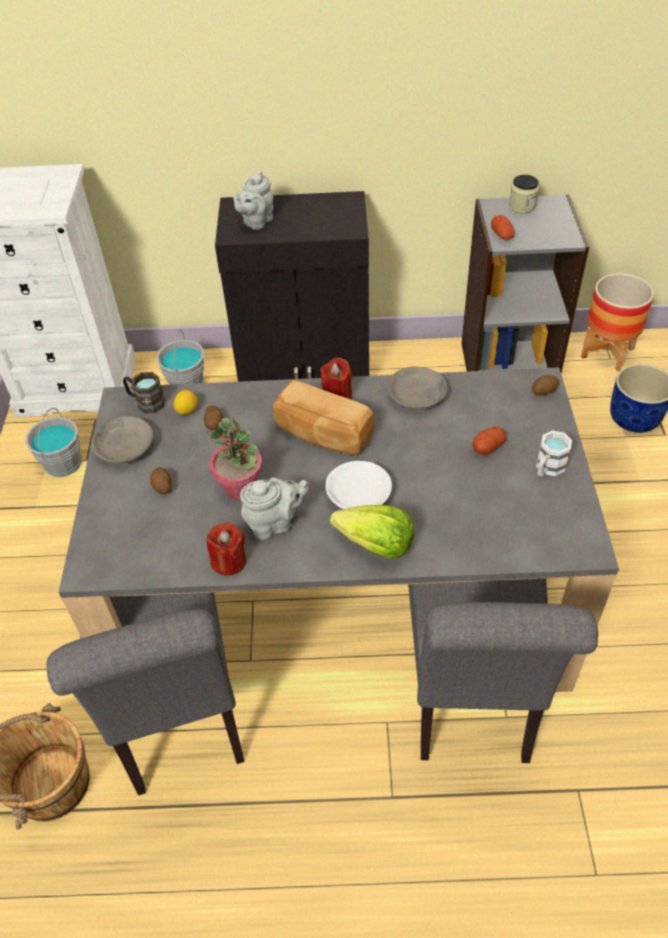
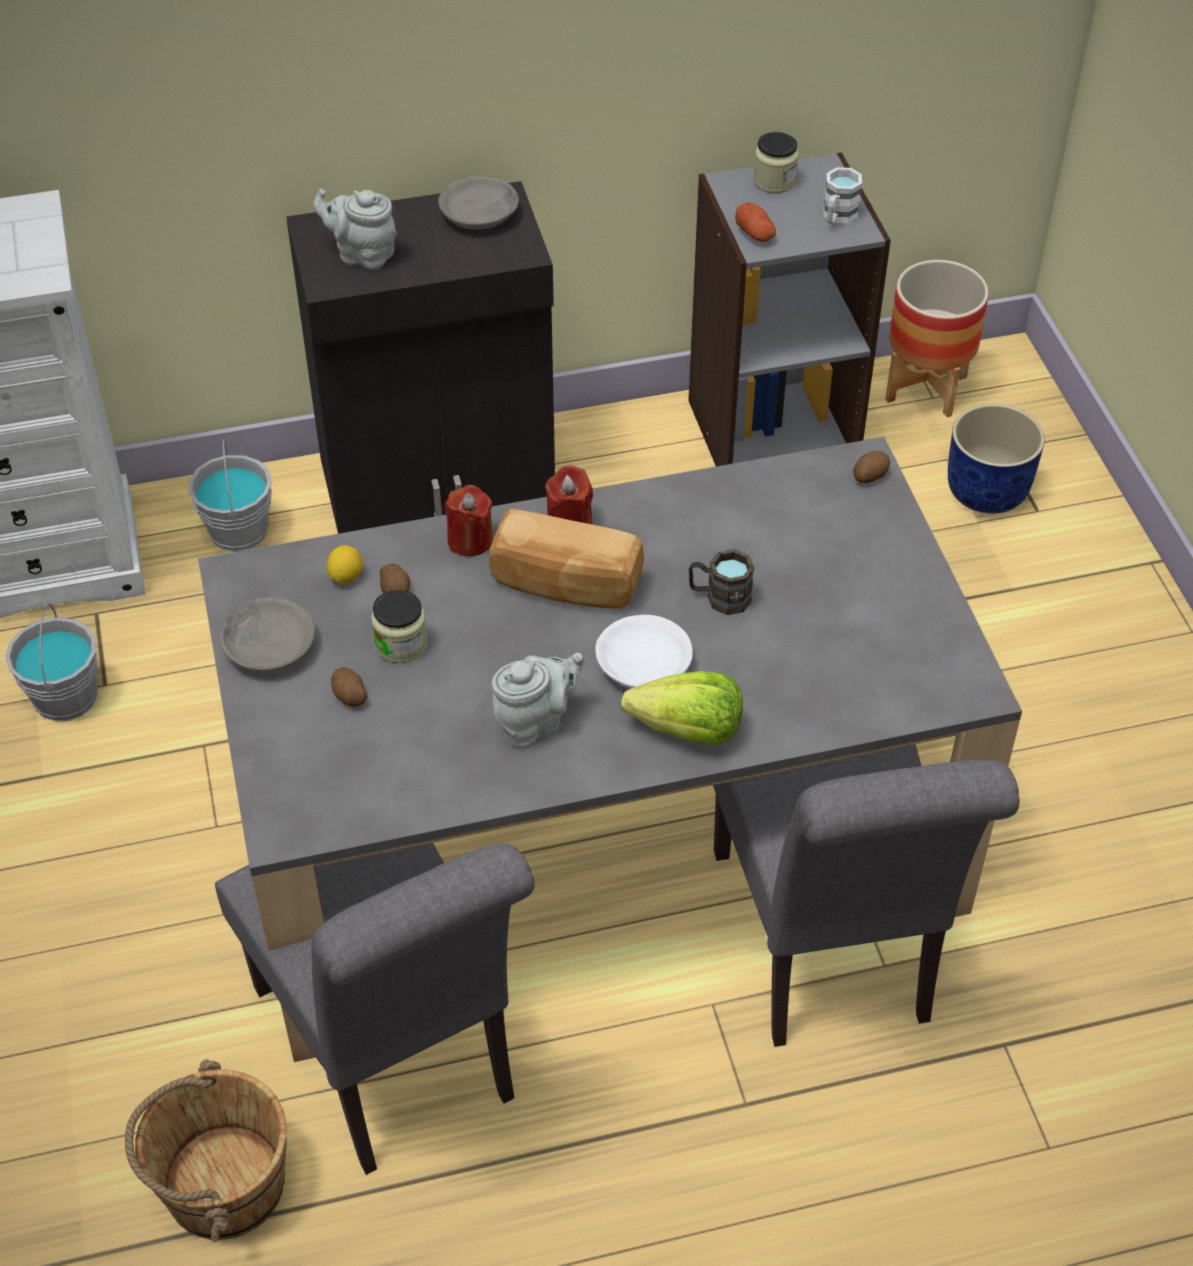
camera: 15 degrees left, 0 degrees up
brown mug [123,372,165,413] -> brown mug moved to [689,549,754,615]
red candle [207,522,246,575] -> red candle moved to [445,485,493,556]
potted plant [210,415,262,500] -> none
grey teapot [233,171,273,230] -> grey teapot turned 90 degrees clockwise [313,189,396,270]
grey bowl [387,367,448,410] -> grey bowl moved to [438,176,519,229]
potato [473,427,506,455] -> none
white mug [536,431,572,477] -> white mug moved to [823,167,862,224]
none -> jar [371,590,428,663]

